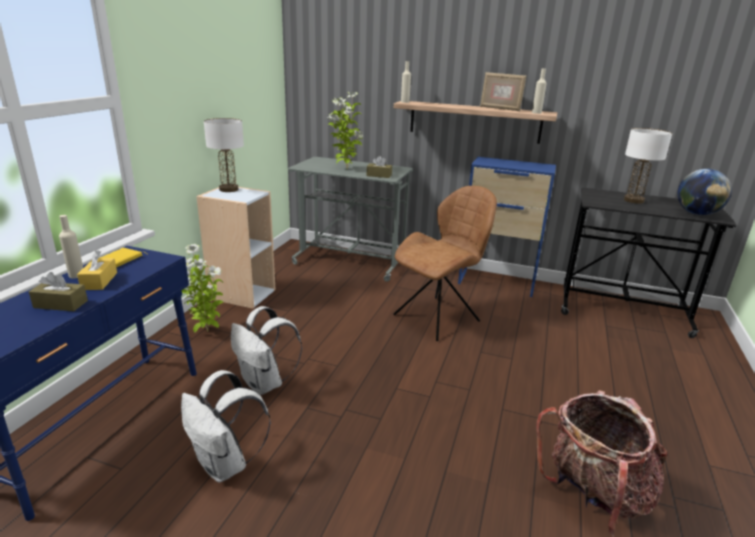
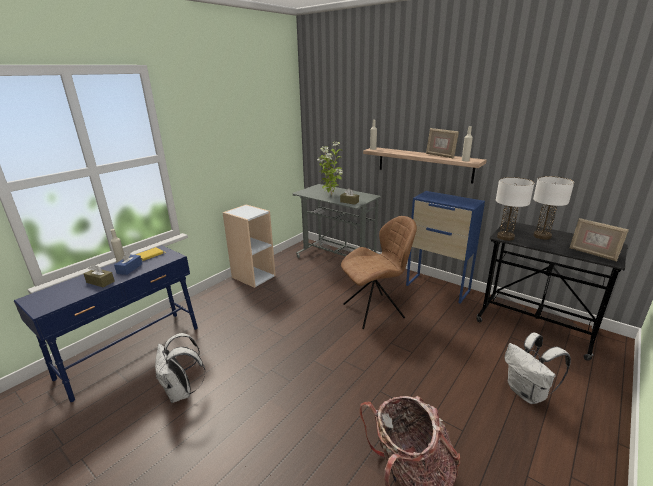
camera: 20 degrees right, 0 degrees up
yellow tissue box [77,250,117,290] -> blue tissue box [114,251,142,275]
potted plant [181,244,224,333] -> none
table lamp [204,118,244,192] -> table lamp moved to [496,177,534,241]
white backpack [231,306,302,395] -> white backpack moved to [505,332,571,404]
globe [677,169,732,215] -> picture frame [569,218,629,262]

